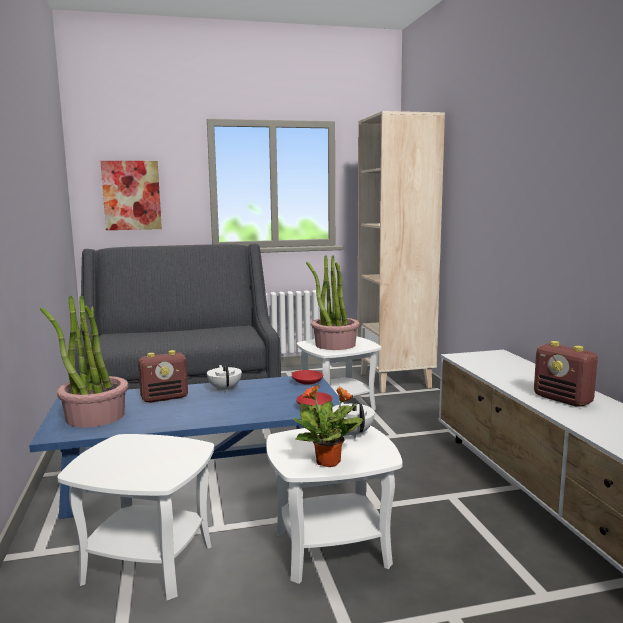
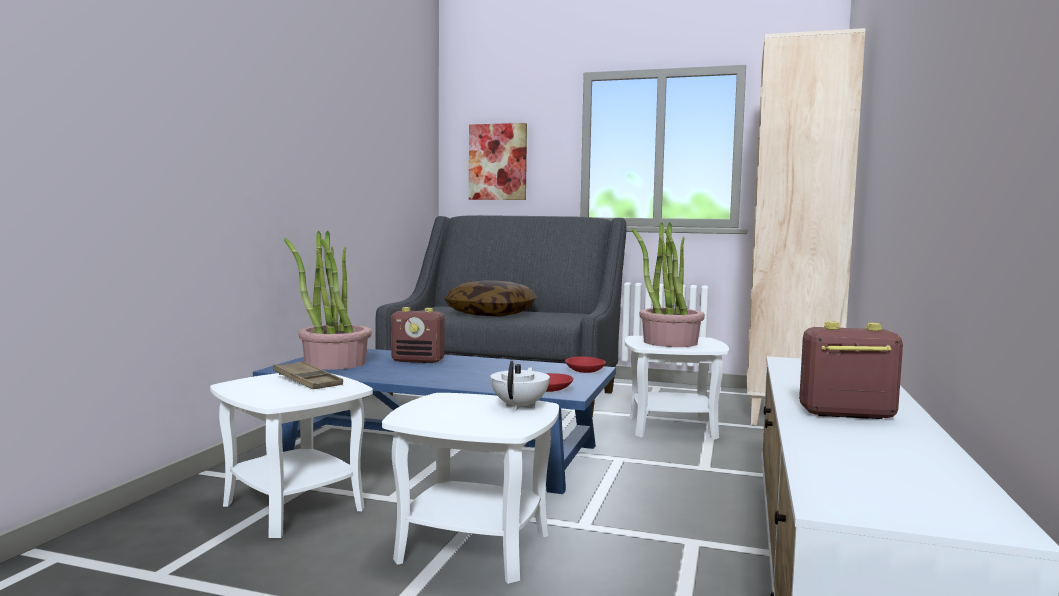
camera: 30 degrees right, 5 degrees down
white teapot [207,365,242,392] -> none
potted plant [293,384,363,467] -> none
radio [534,341,598,407] -> radio turned 105 degrees clockwise [799,321,903,419]
none -> brown tray [273,361,343,389]
none -> pillow [445,280,537,317]

